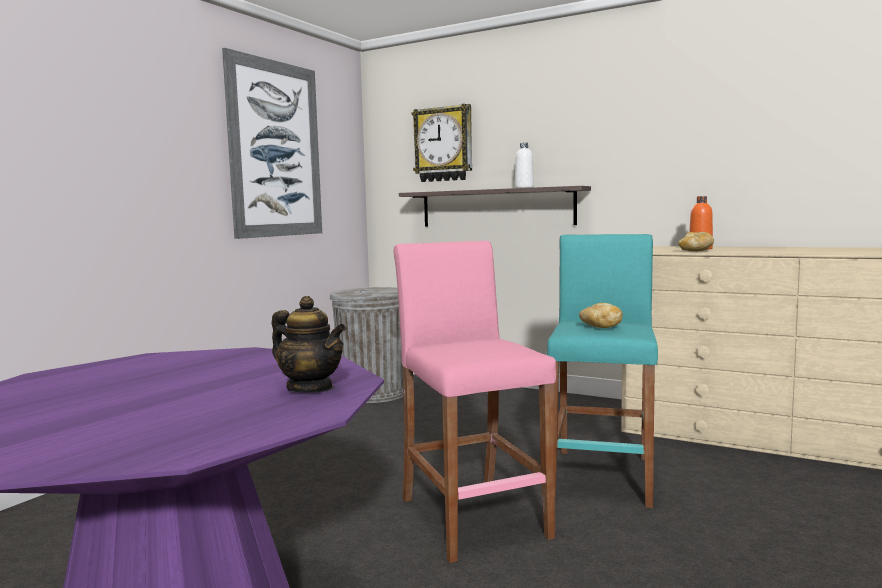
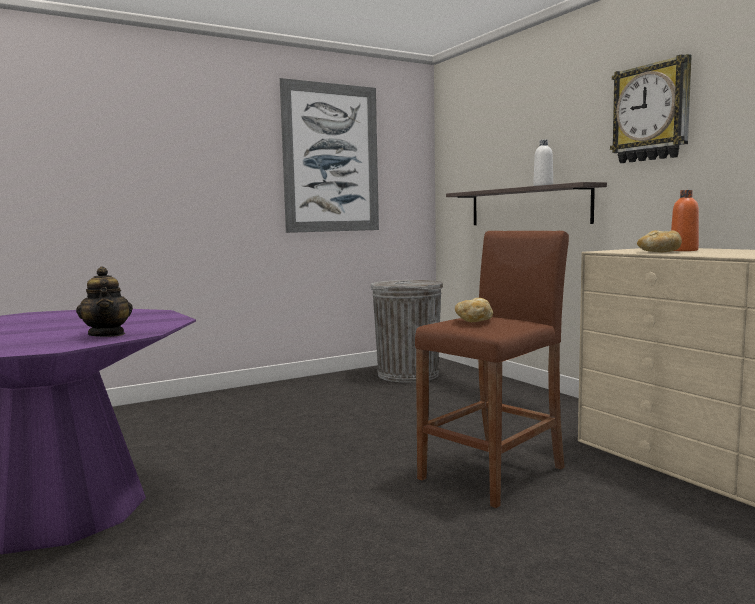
camera: 30 degrees right, 0 degrees up
pink stool [394,241,556,563] -> none
wall clock [412,104,472,182] -> wall clock moved to [610,54,692,163]
turquoise stool [547,234,658,508] -> brown stool [415,231,569,508]

